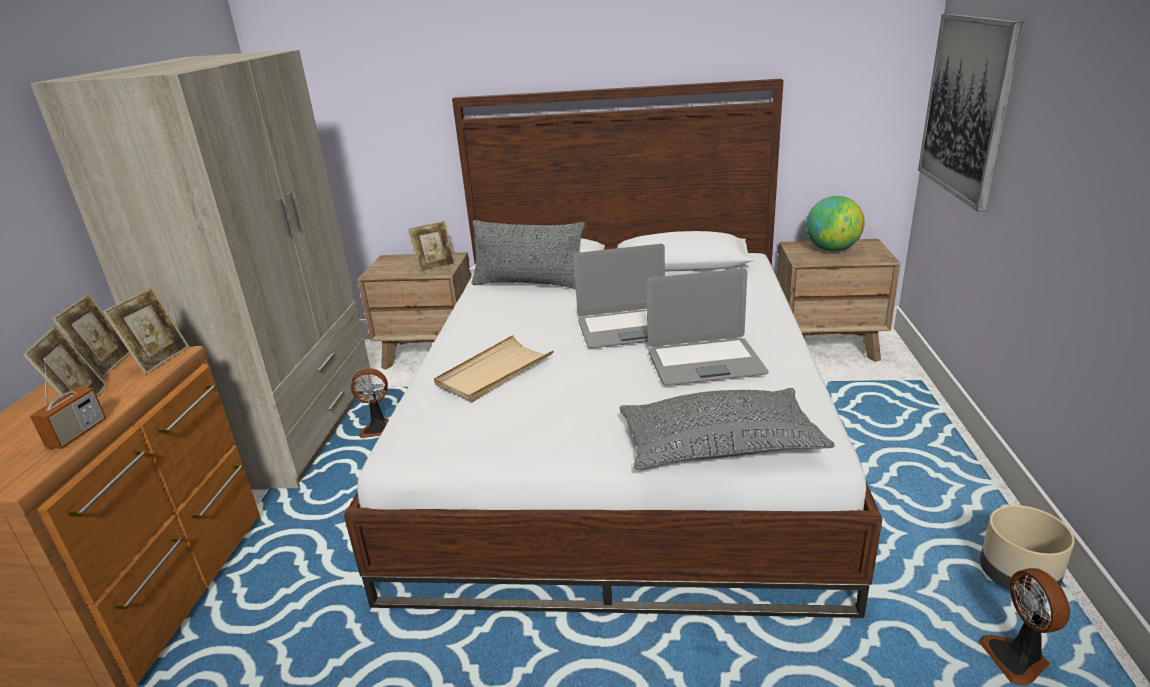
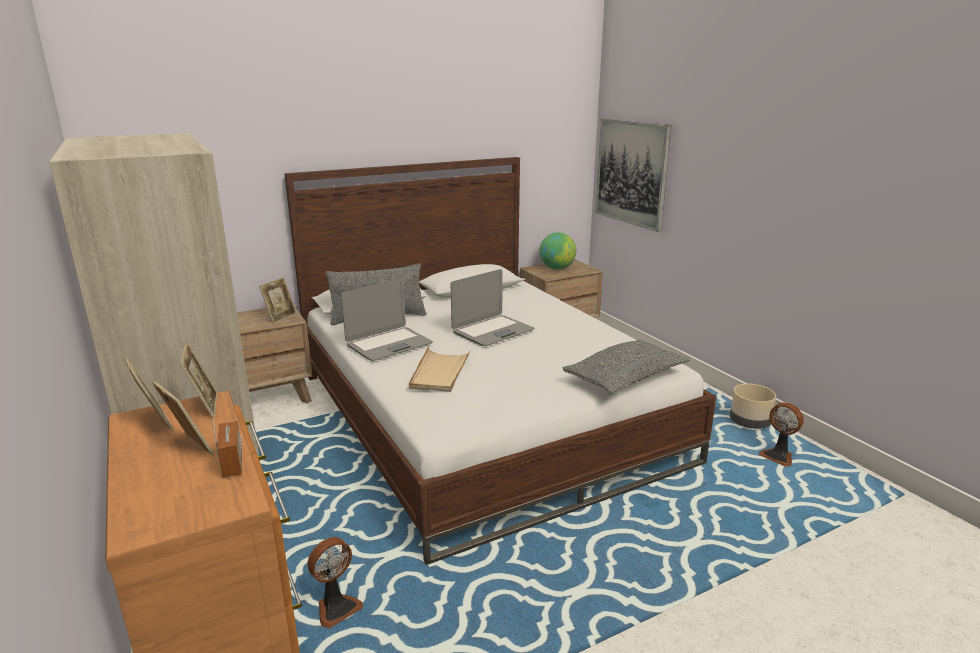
camera: 35 degrees left, 5 degrees down
fan [351,368,389,438] -> fan moved to [307,537,363,628]
laptop [646,268,769,385] -> laptop moved to [341,279,433,361]

